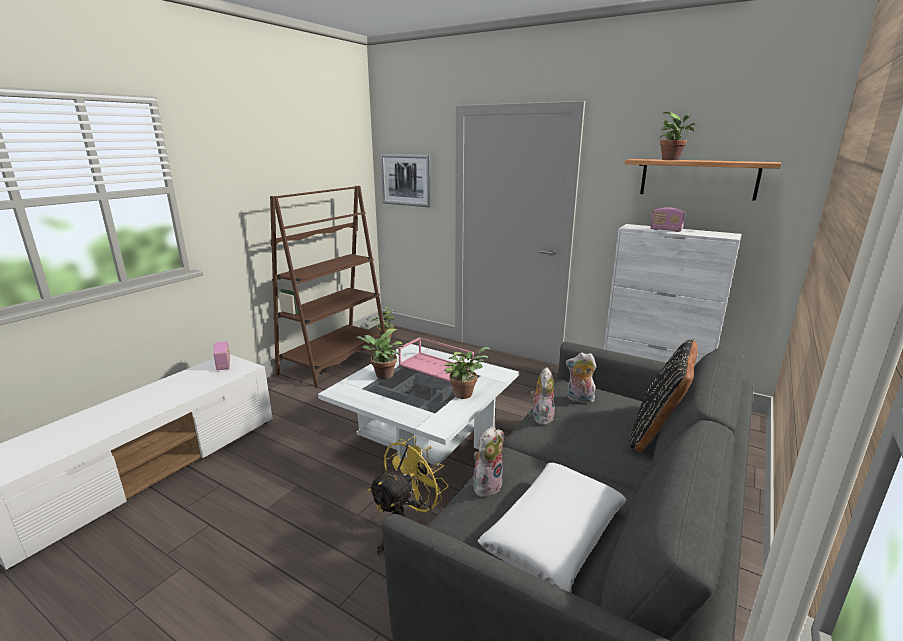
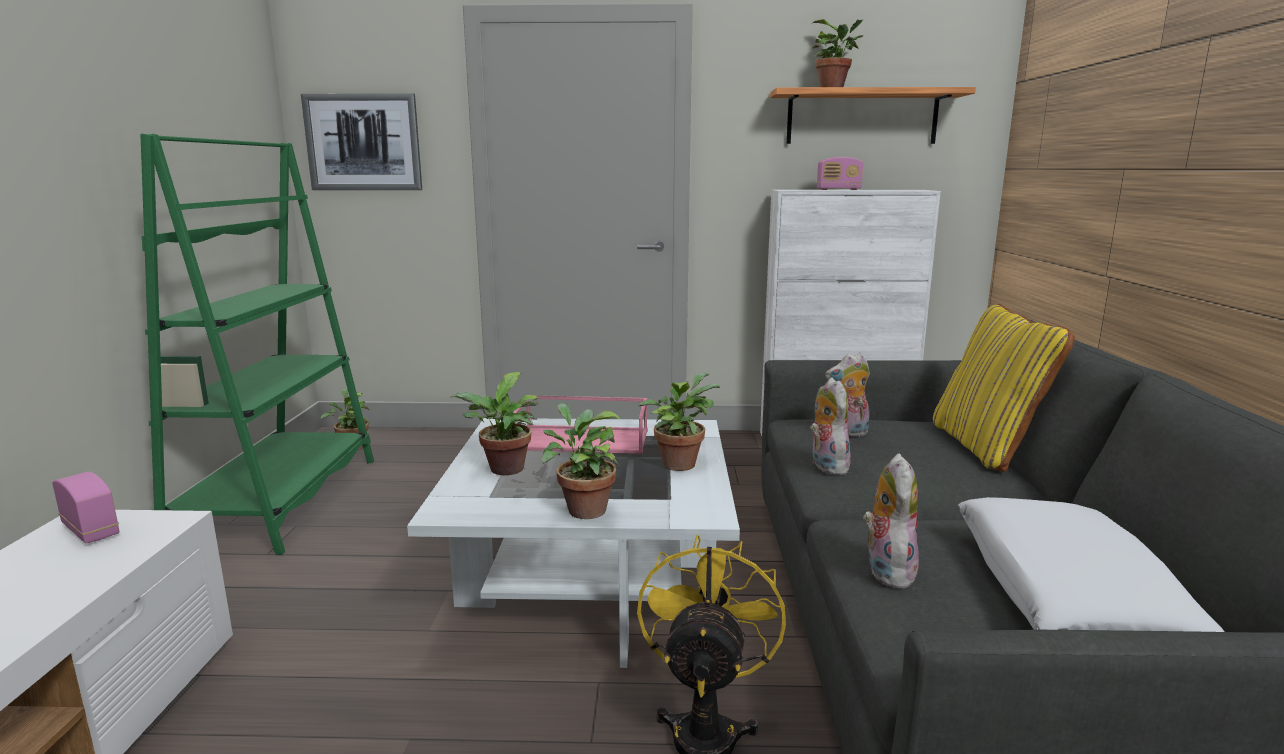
camera: 30 degrees left, 5 degrees down
brown bookcase [270,186,385,387] -> green bookcase [140,133,374,555]
black pillow [629,340,698,453] -> yellow pillow [933,304,1075,472]
none -> potted plant [542,403,621,519]

